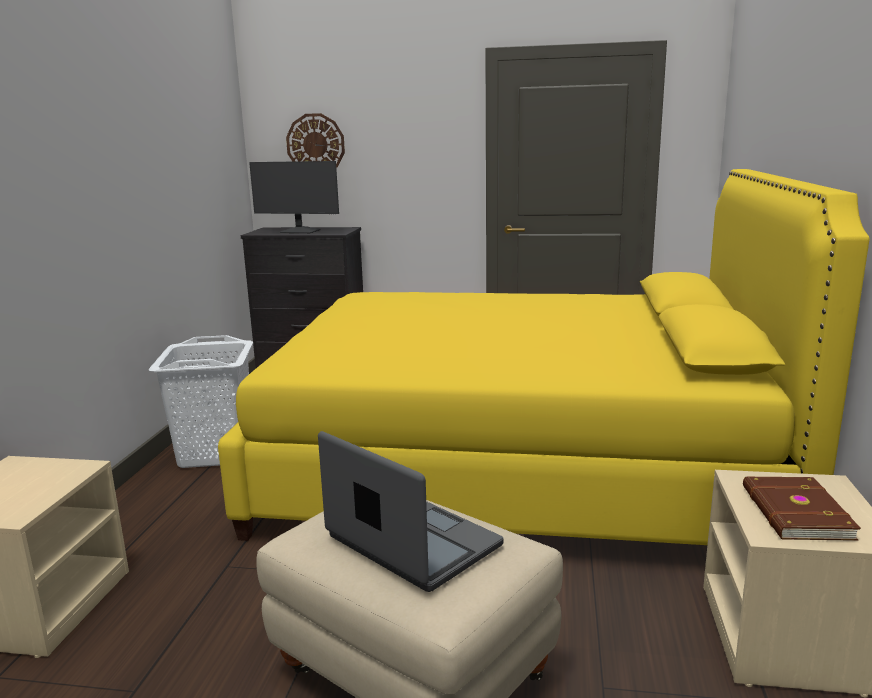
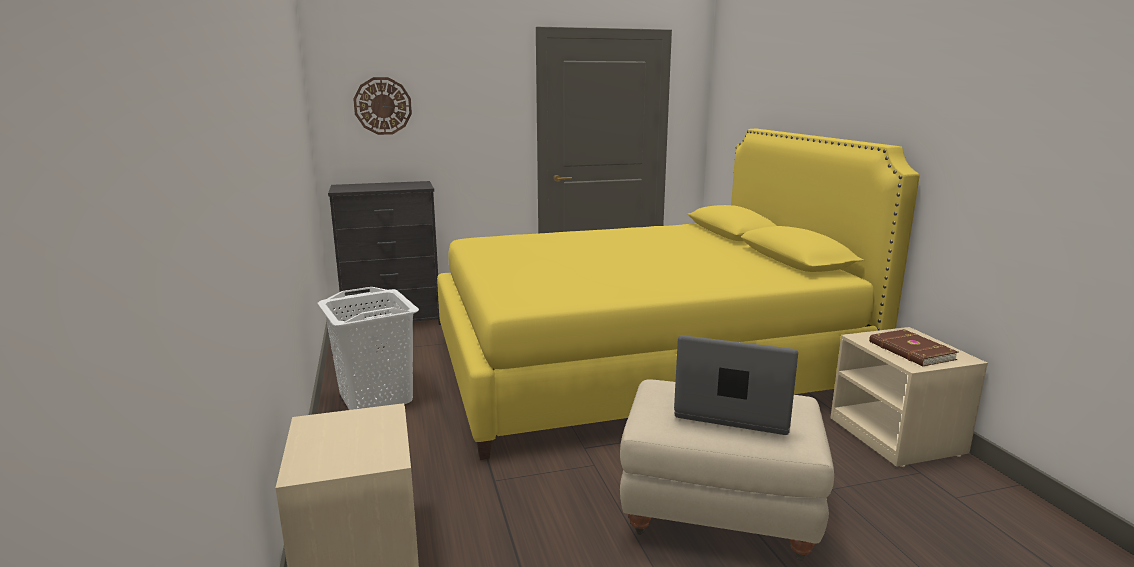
camera: 25 degrees left, 0 degrees up
monitor [249,161,339,233] -> none

